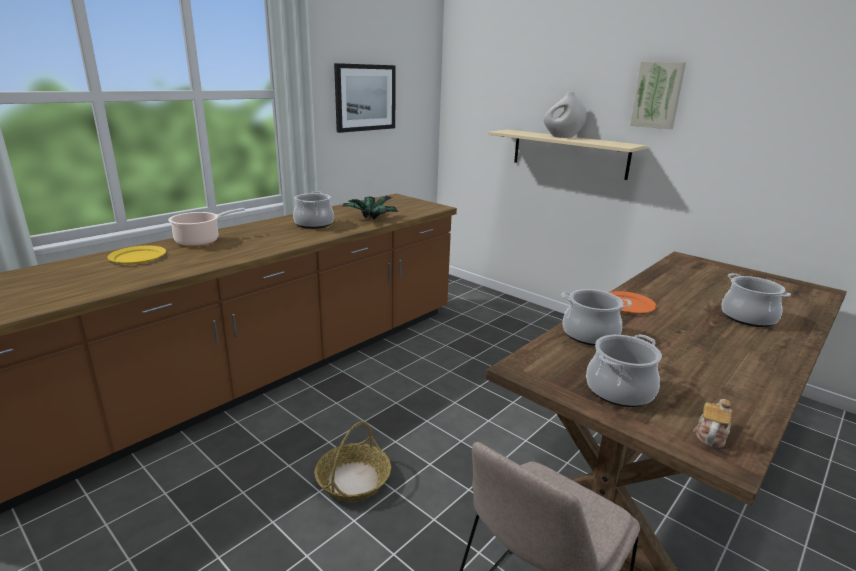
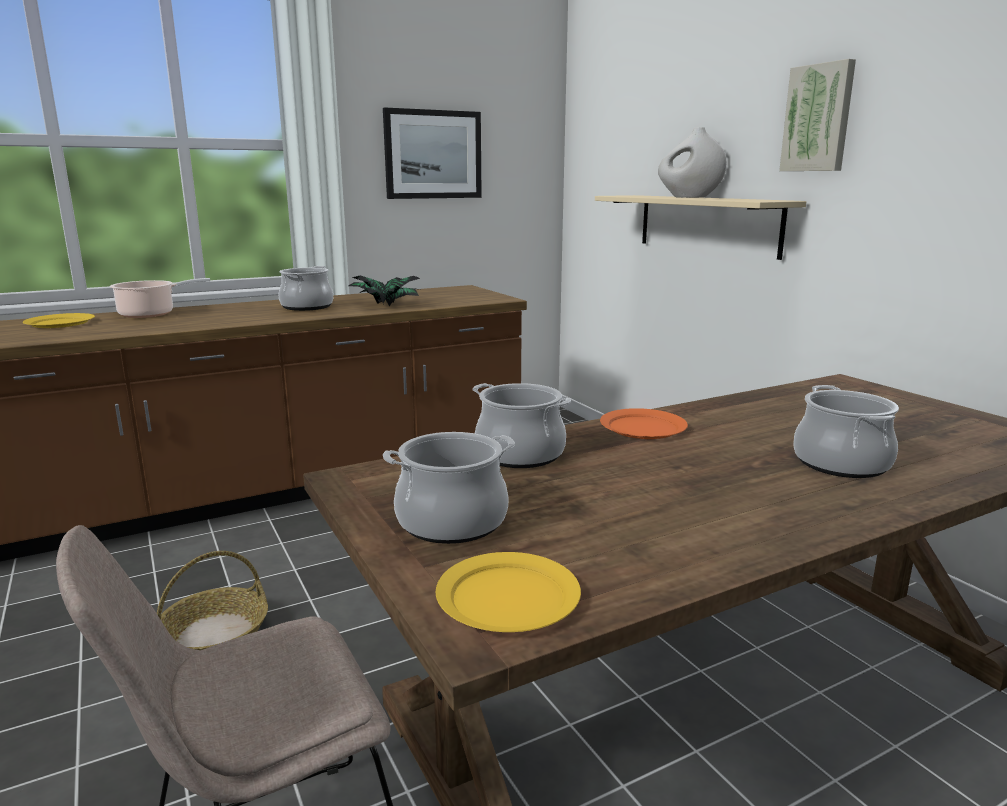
camera: 20 degrees right, 5 degrees down
teapot [693,399,732,448] -> yellow plate [436,552,581,632]

